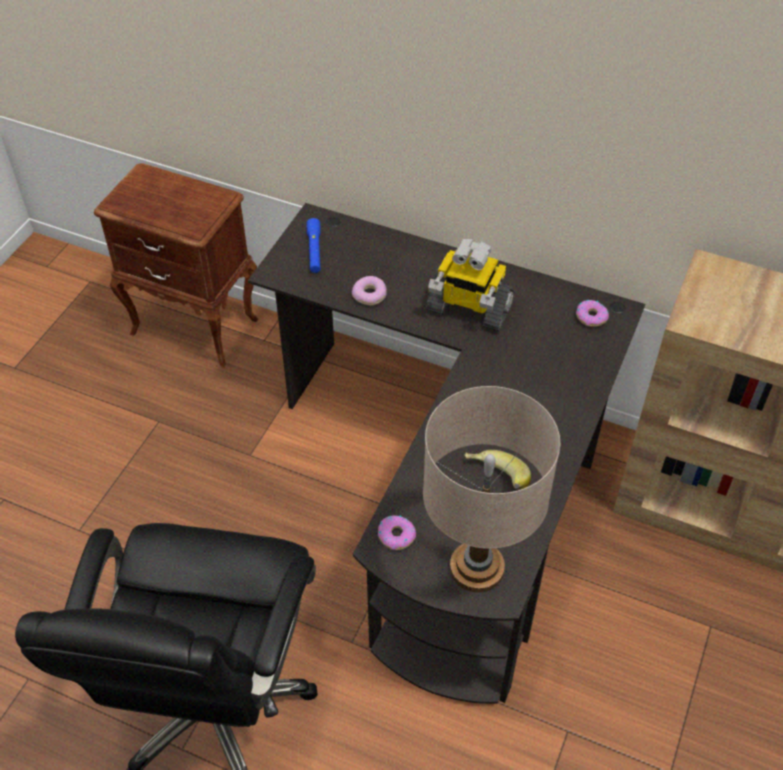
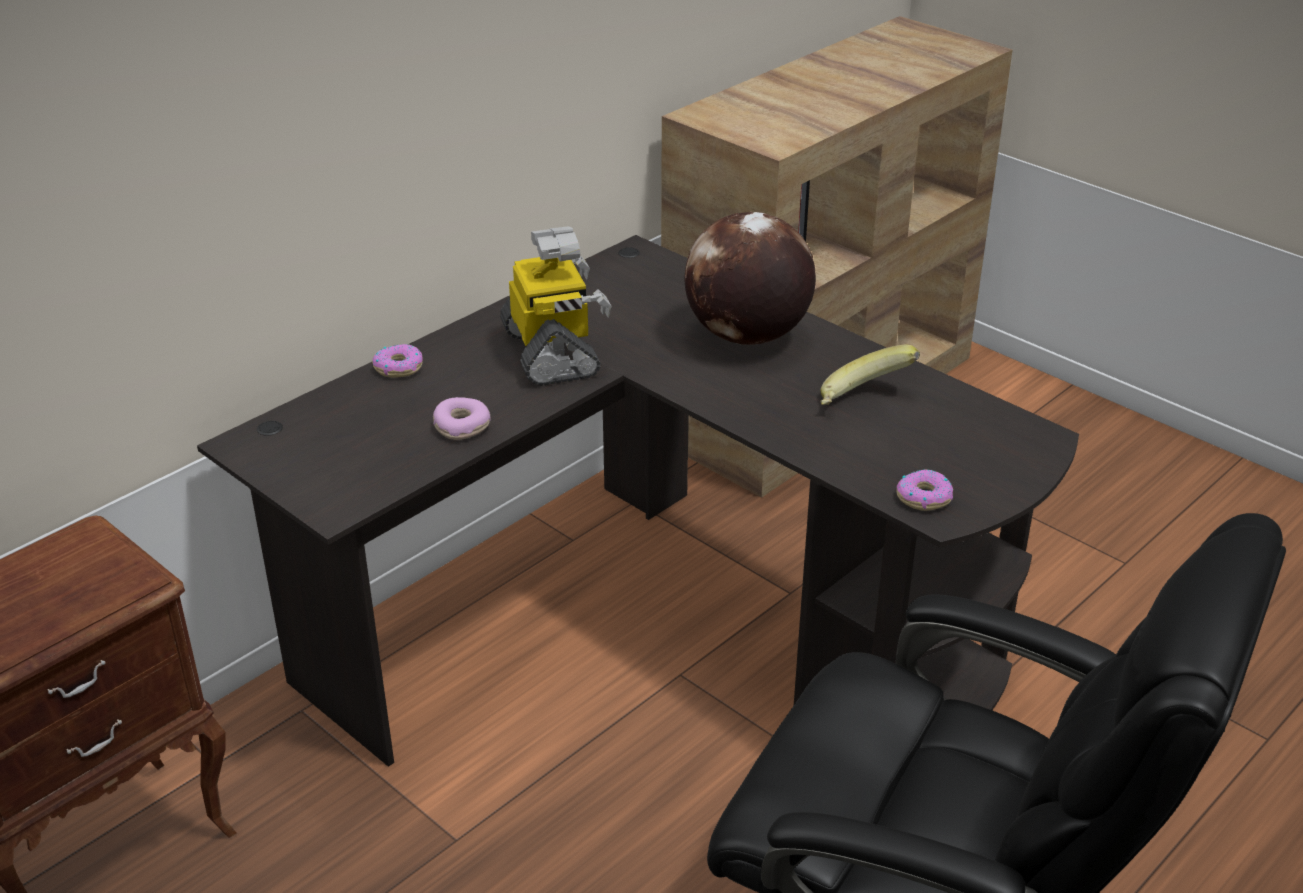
camera: 70 degrees left, 15 degrees down
blue flashlight [306,218,321,273] -> none
beige table lamp [423,386,560,592] -> none
toy robot [426,239,515,332] -> toy robot turned 60 degrees counterclockwise [500,226,611,385]
donut [576,300,609,327] -> donut moved to [372,344,423,378]
none -> globe [685,212,816,345]

